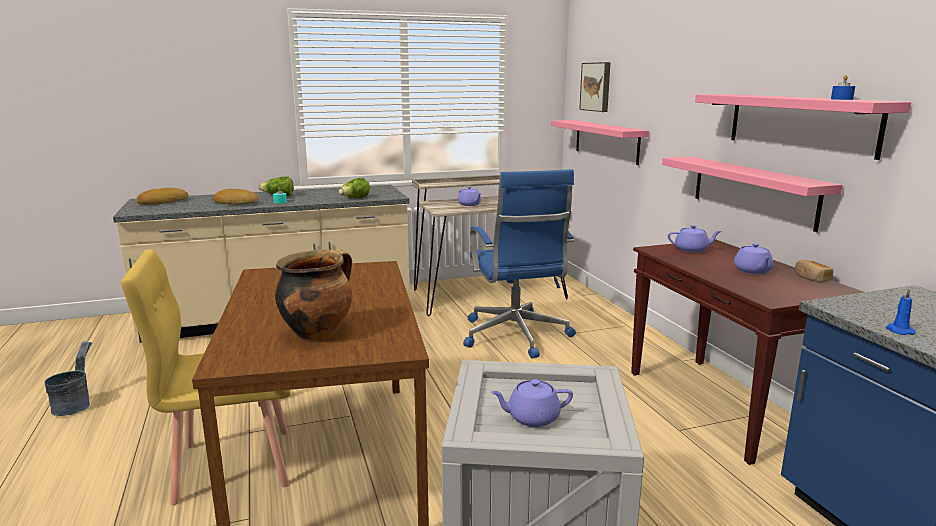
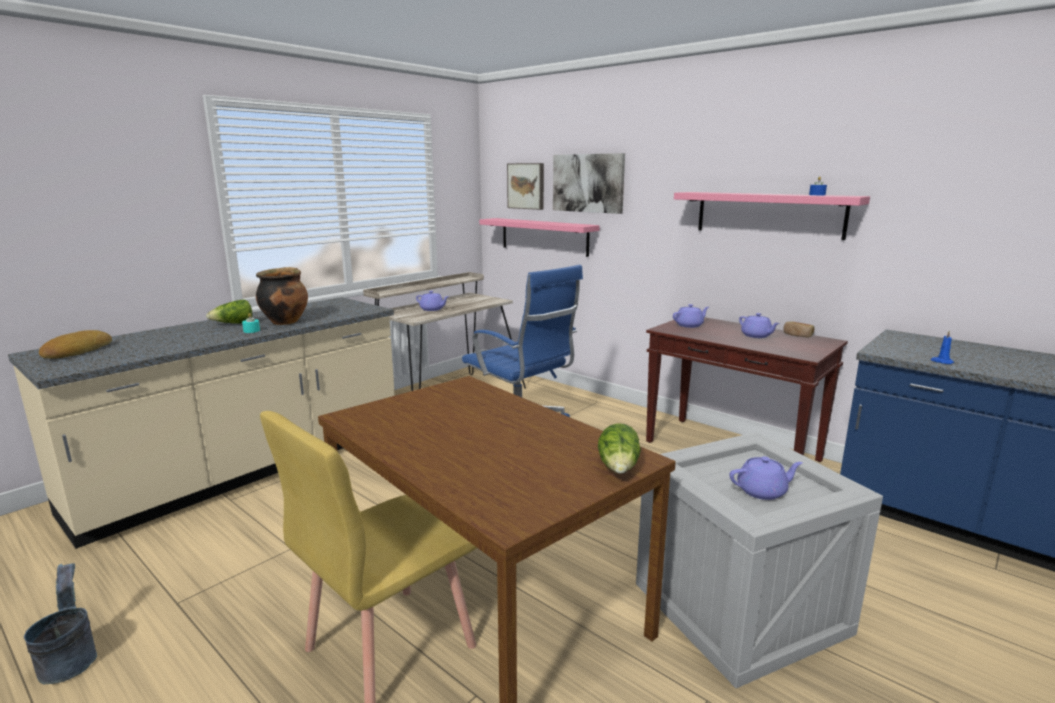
camera: 30 degrees left, 0 degrees up
bread [213,189,259,205] -> none
cooking pot [275,249,352,341] -> cooking pot moved to [256,267,308,325]
lettuce [339,178,370,198] -> lettuce moved to [598,423,641,474]
purple teapot [491,379,573,427] -> purple teapot turned 150 degrees counterclockwise [729,456,803,500]
pink shelf [662,157,843,232] -> none
none -> picture [553,153,625,214]

